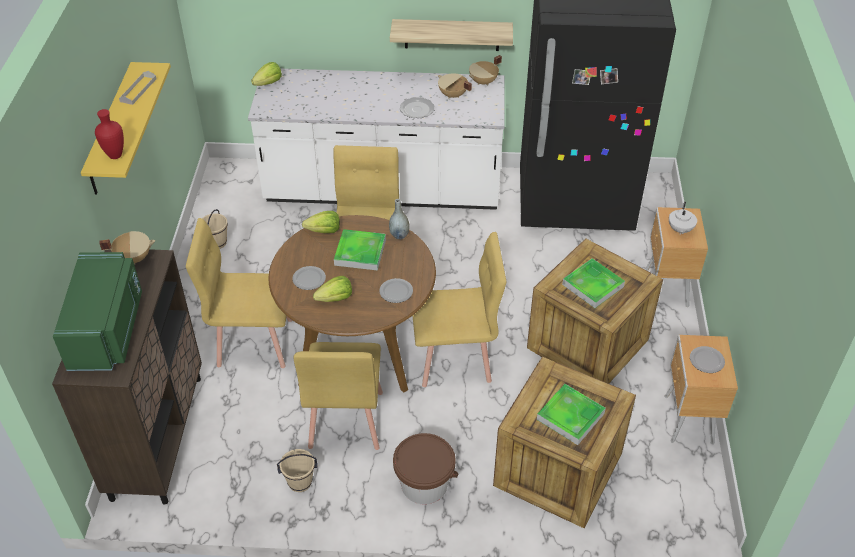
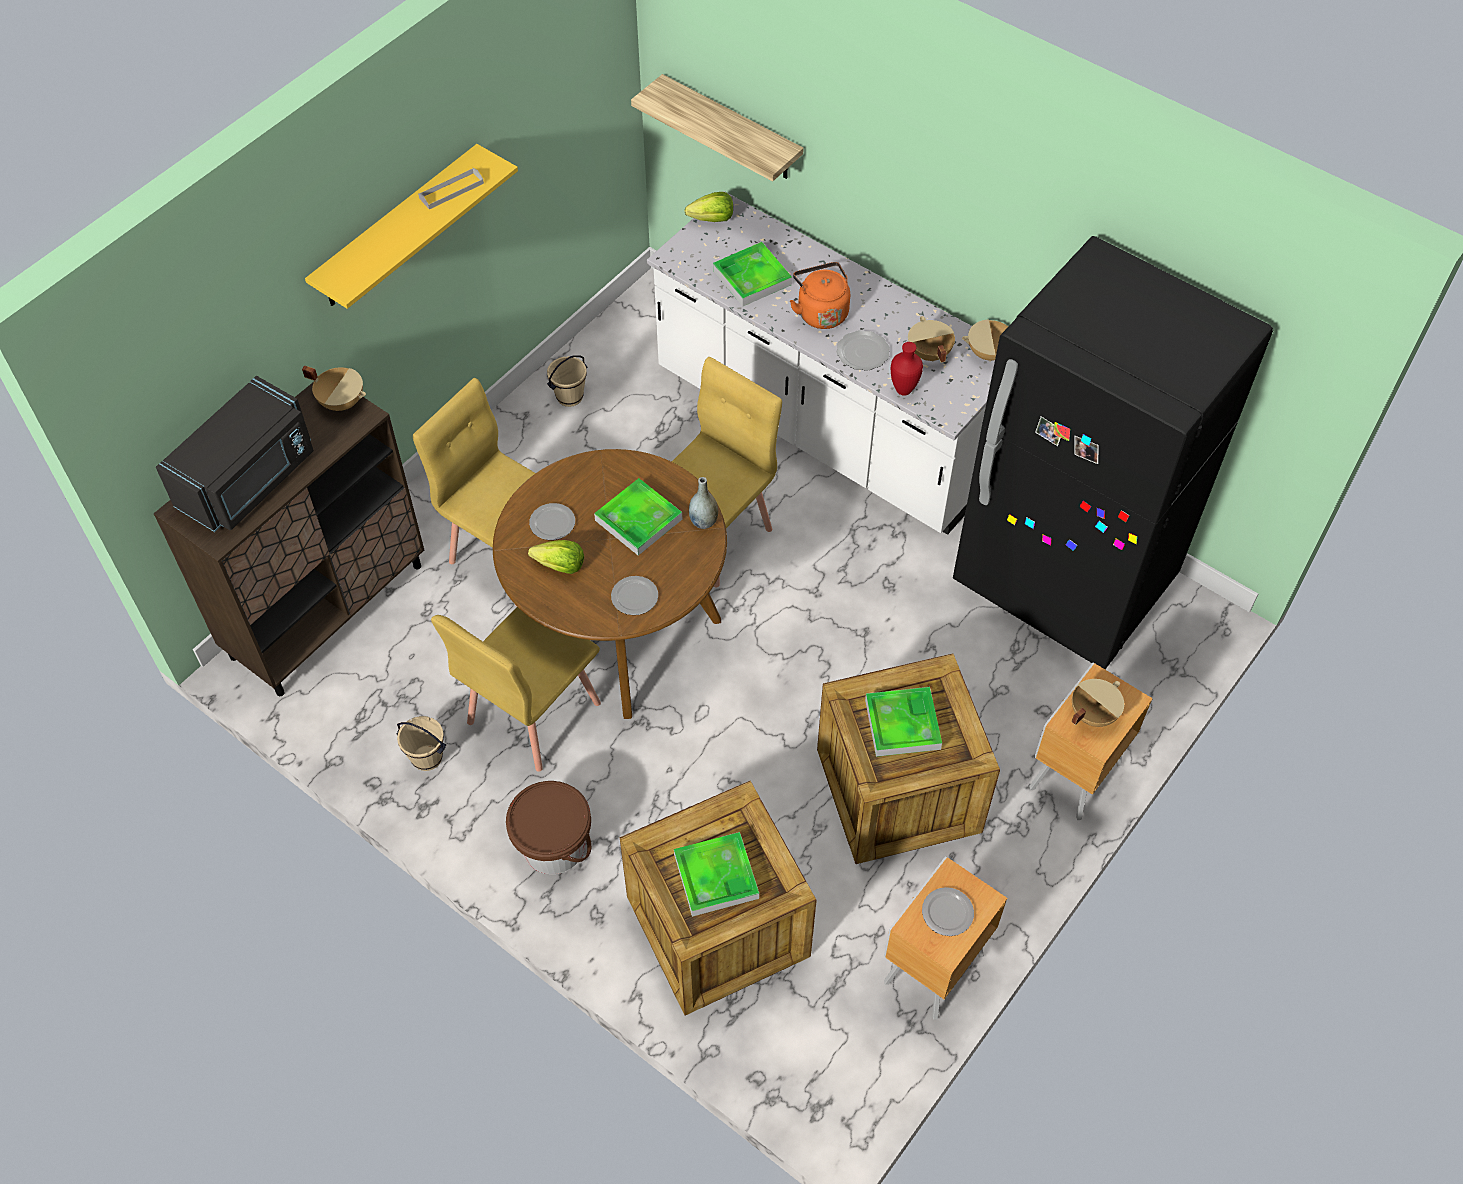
camera: 35 degrees right, 10 degrees up
green microwave [53,252,142,371] -> black microwave [156,376,314,532]
red vase [95,109,124,159] -> red vase moved to [891,342,923,396]
lettuce [302,211,340,233] -> none
shelf [390,19,513,51] -> shelf moved to [631,74,804,181]
yellow chair [413,232,506,387] -> none
white teapot [669,202,697,234] -> beige cooking pot [1072,679,1124,727]
none -> tray [713,242,792,307]
none -> orange kettle [790,262,850,329]

